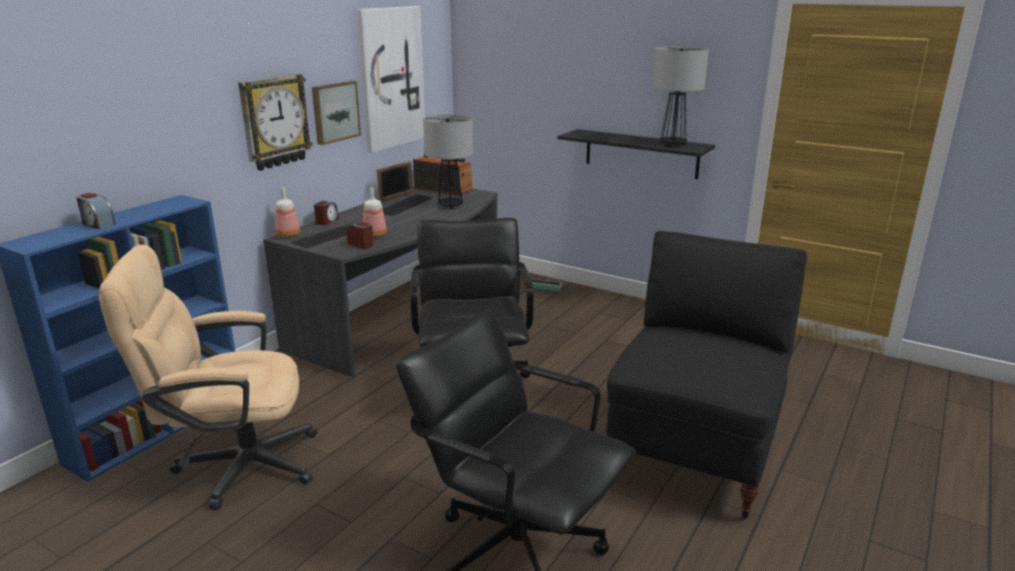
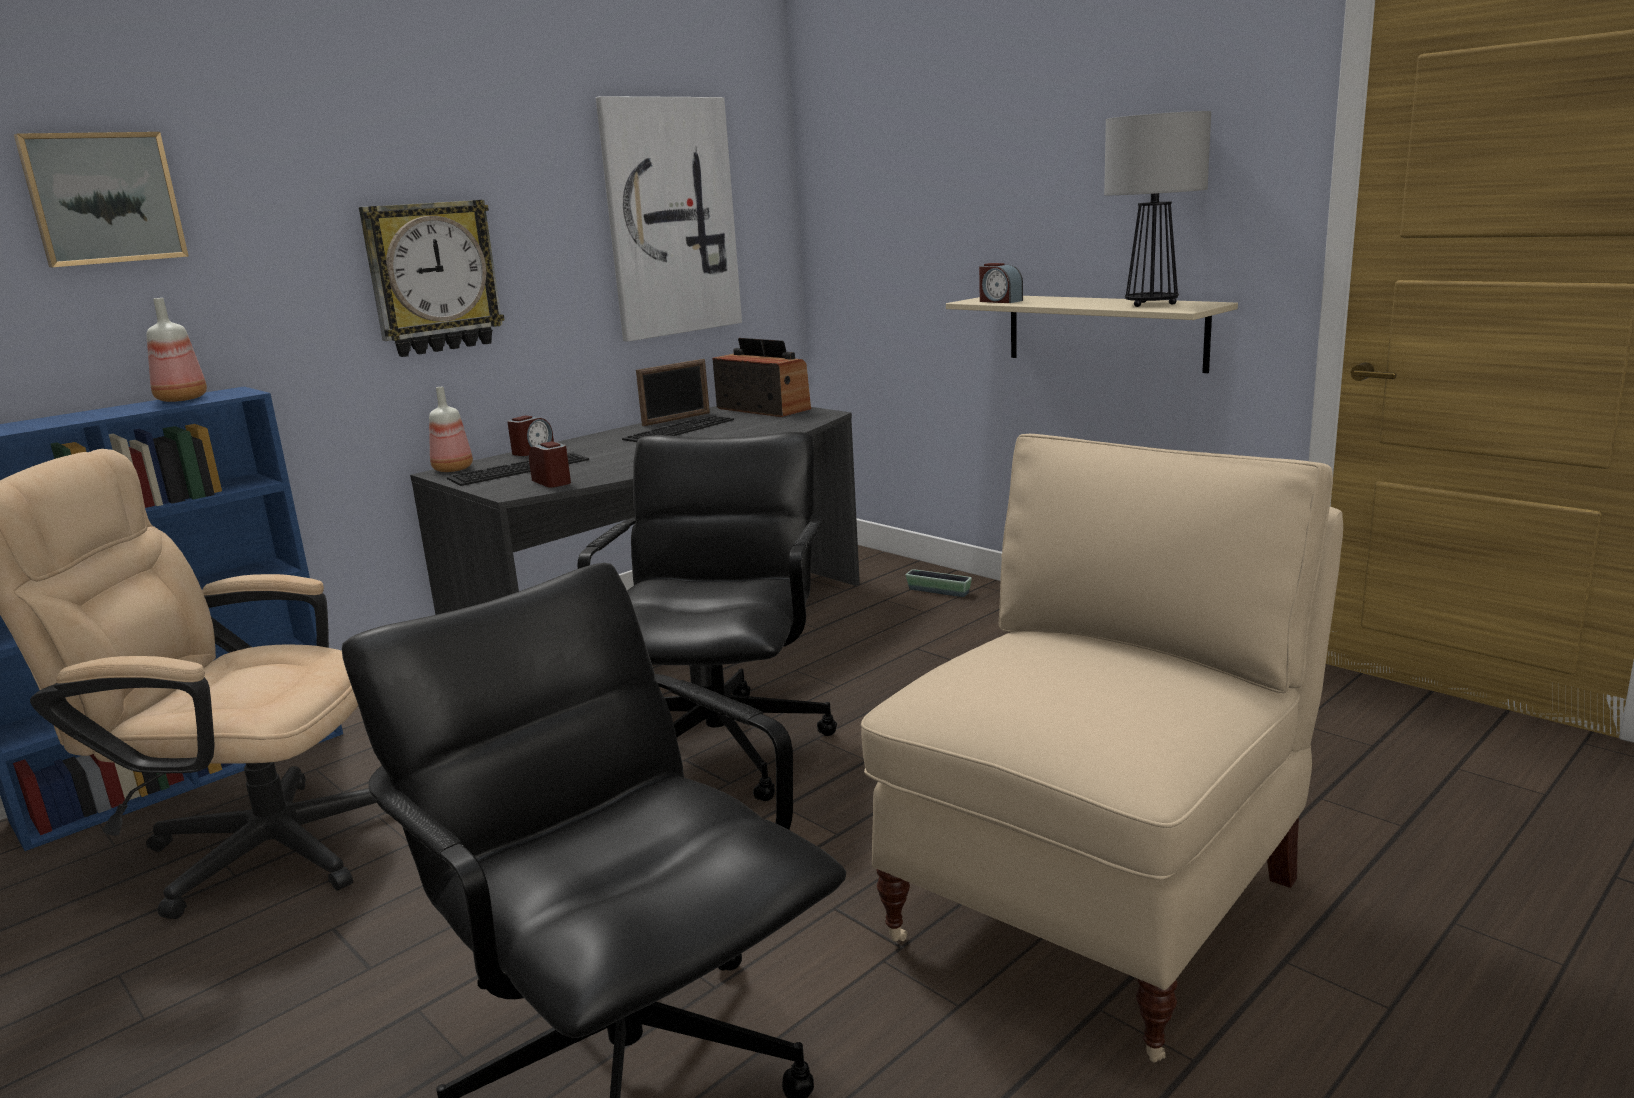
camera: 15 degrees right, 5 degrees down
alarm clock [76,193,116,229] -> alarm clock moved to [979,263,1023,303]
picture [312,81,361,145] -> picture moved to [14,132,189,267]
bottle [363,188,387,238] -> bottle moved to [146,298,207,402]
table lamp [423,114,473,209] -> none
black shelf [558,129,715,179] -> beige shelf [946,296,1238,373]
black chair [606,231,807,519] -> beige chair [861,434,1343,1062]

